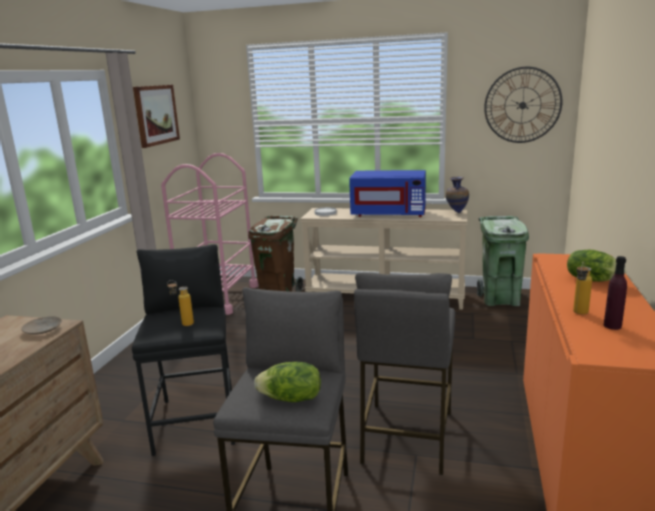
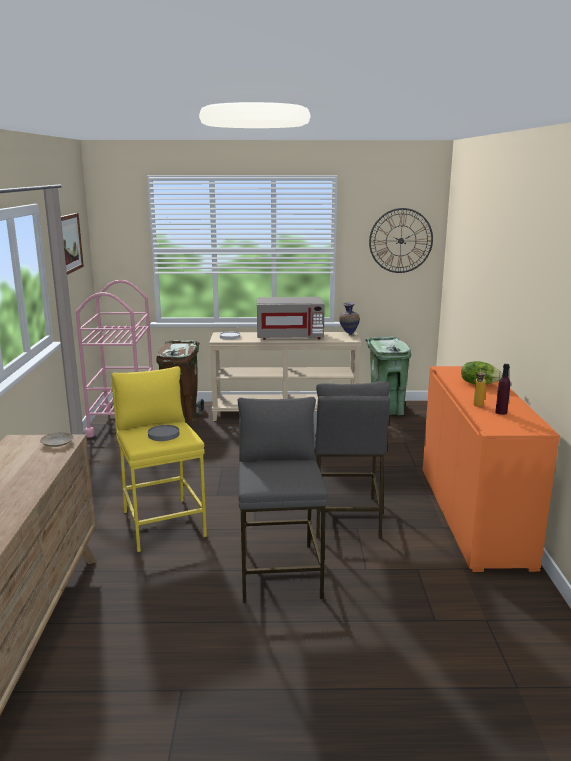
camera: 15 degrees left, 0 degrees up
black stool [132,244,235,456] -> yellow stool [111,366,207,552]
bottle [167,280,194,326] -> grey plate [148,425,179,441]
lettuce [254,362,321,402] -> none
blue microwave [349,170,426,217] -> grey microwave [257,297,325,340]

